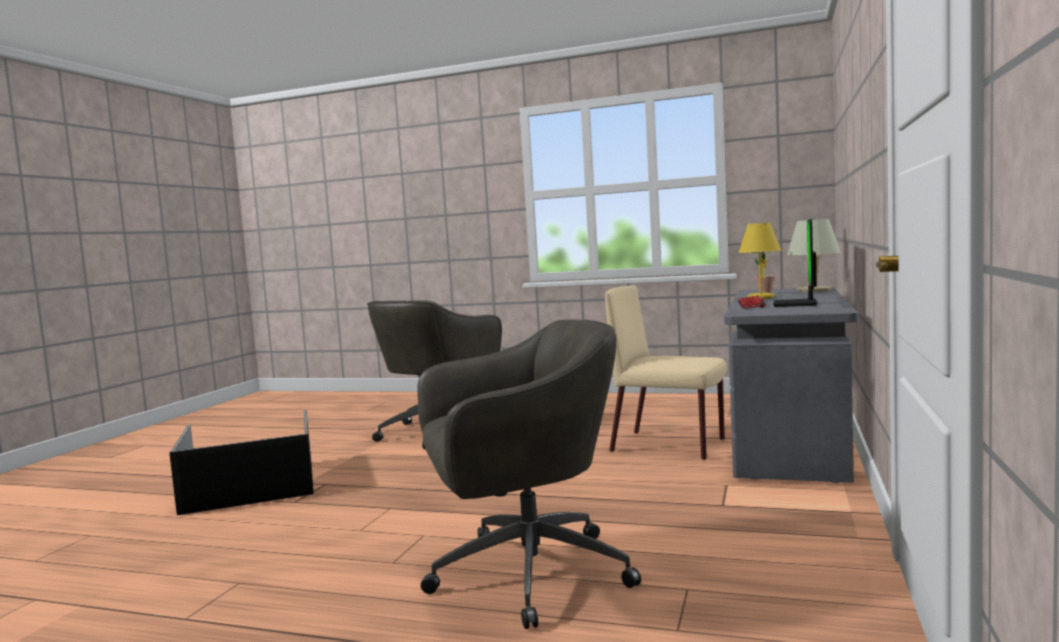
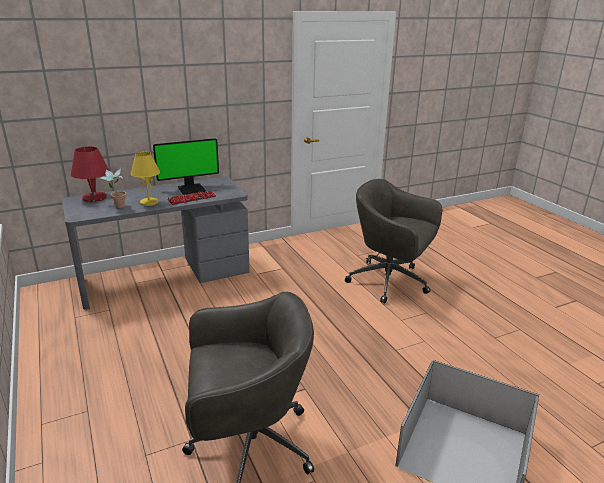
camera: 135 degrees left, 20 degrees up
beige chair [605,286,727,460] -> none
beige table lamp [787,219,841,292] -> red table lamp [71,146,110,202]

